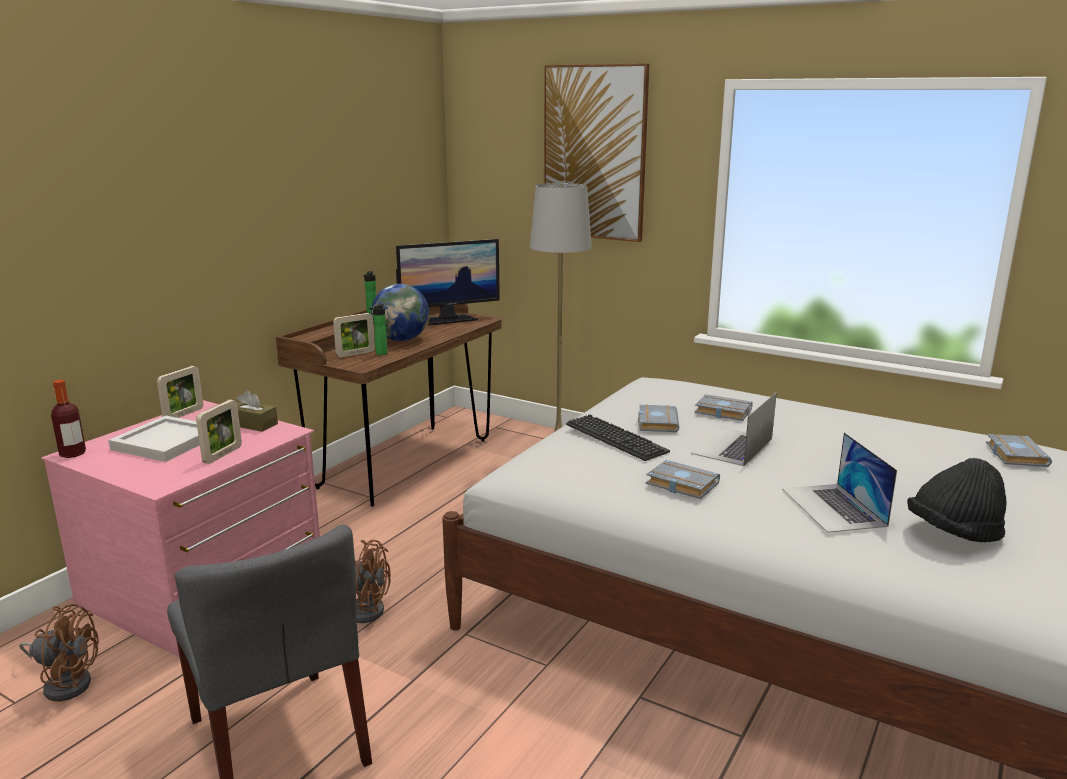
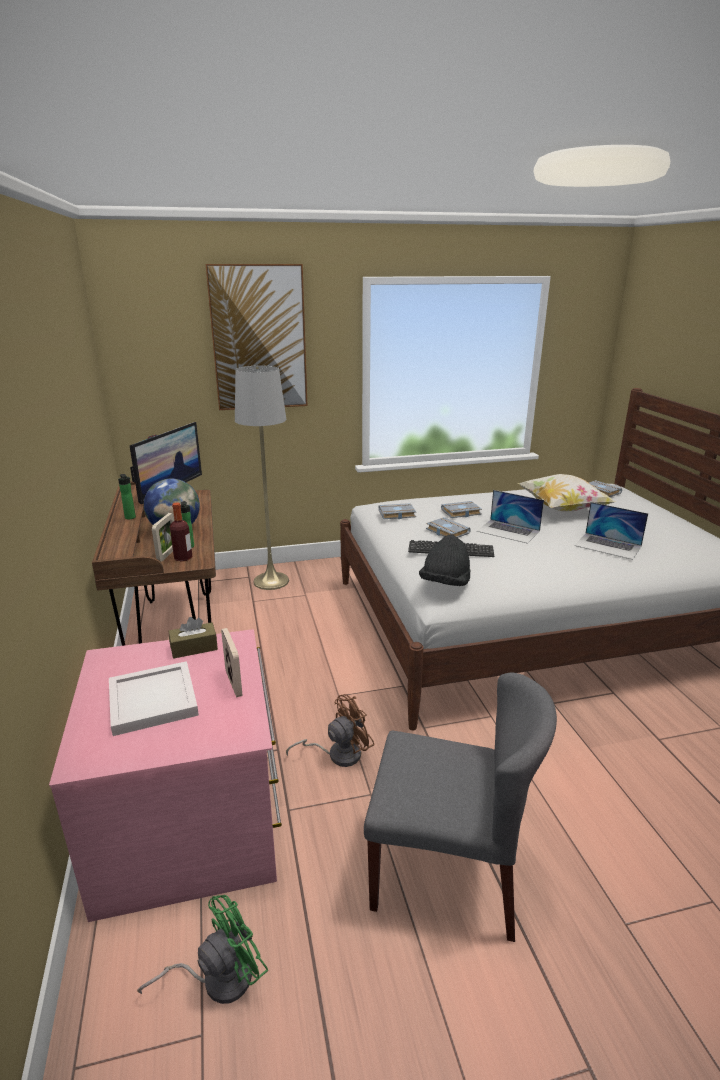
camera: 45 degrees left, 5 degrees up
brown fan [19,604,99,701] -> green fan [137,895,268,1004]
bottle [51,380,86,458] -> bottle moved to [170,503,193,561]
picture frame [157,366,203,418] -> none
grey book [646,460,720,499] -> grey book moved to [379,503,416,519]
laptop [691,392,777,466] -> laptop turned 45 degrees counterclockwise [477,490,544,544]
black hat [907,458,1006,542] -> black hat moved to [419,535,471,586]
none -> pillow [518,474,616,512]

